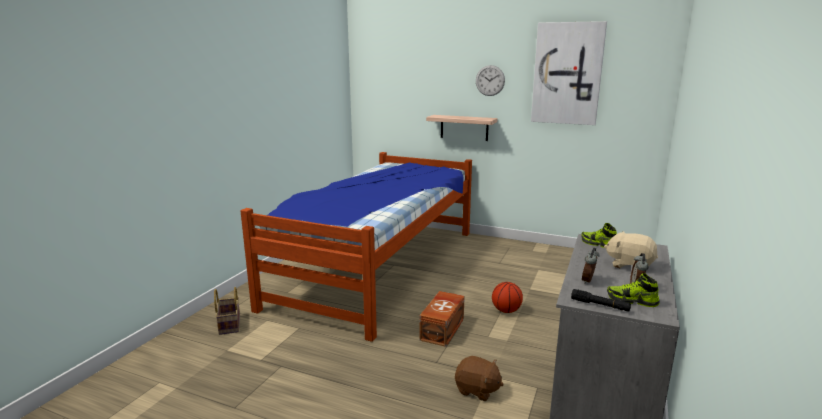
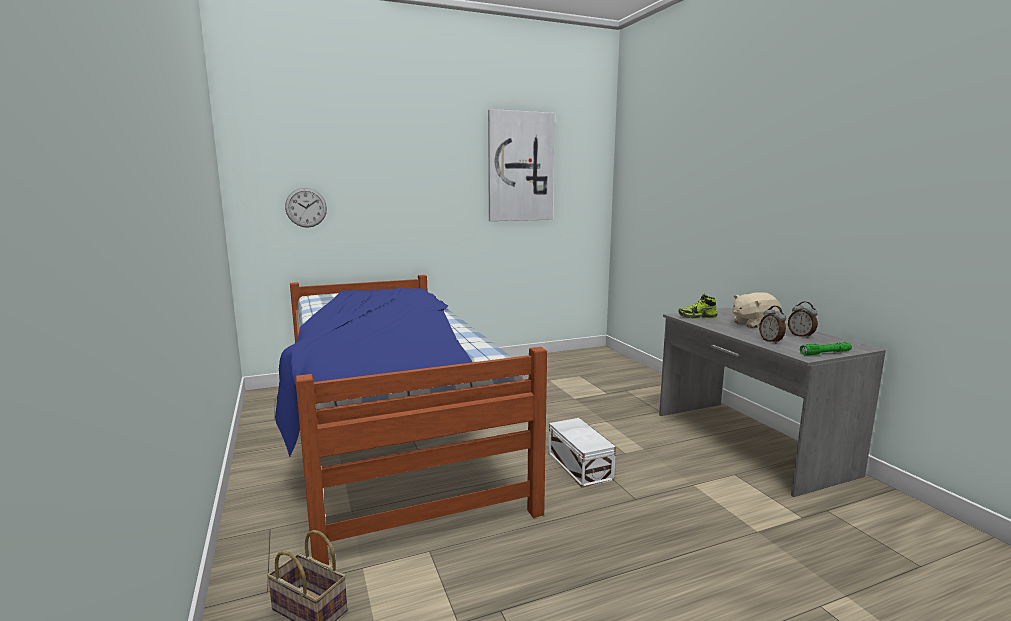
camera: 45 degrees left, 5 degrees down
brown storage box [419,291,465,347] -> white storage box [549,418,616,488]
shelf [426,115,498,141] -> none
brown plush toy [455,356,504,401] -> none
wall clock [476,65,505,96] -> wall clock moved to [285,188,327,228]
basketball [492,282,523,313] -> none
black flashlight [571,289,631,312] -> green flashlight [800,342,852,355]
shoe [607,273,660,307] -> none

